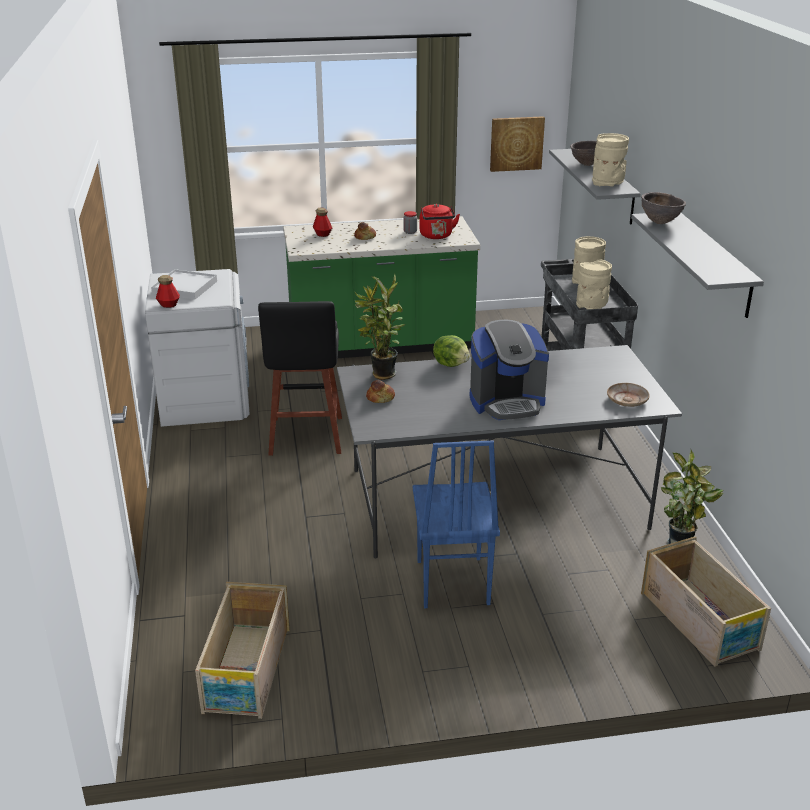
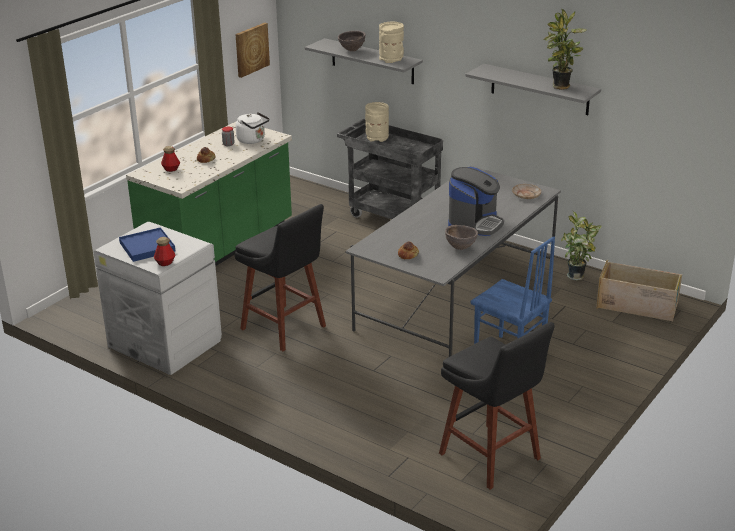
camera: 45 degrees left, 0 degrees up
white tray [151,269,217,300] -> blue tray [119,227,175,262]
crate [195,582,290,719] -> black stool [439,322,555,490]
potted plant [355,274,405,380] -> potted plant moved to [543,9,586,90]
red kettle [419,204,460,239] -> white kettle [236,112,269,144]
lettuce [433,335,470,367] -> none
beige vase [576,259,612,310] -> none
brown bowl [641,192,686,224] -> brown bowl moved to [445,225,478,250]

